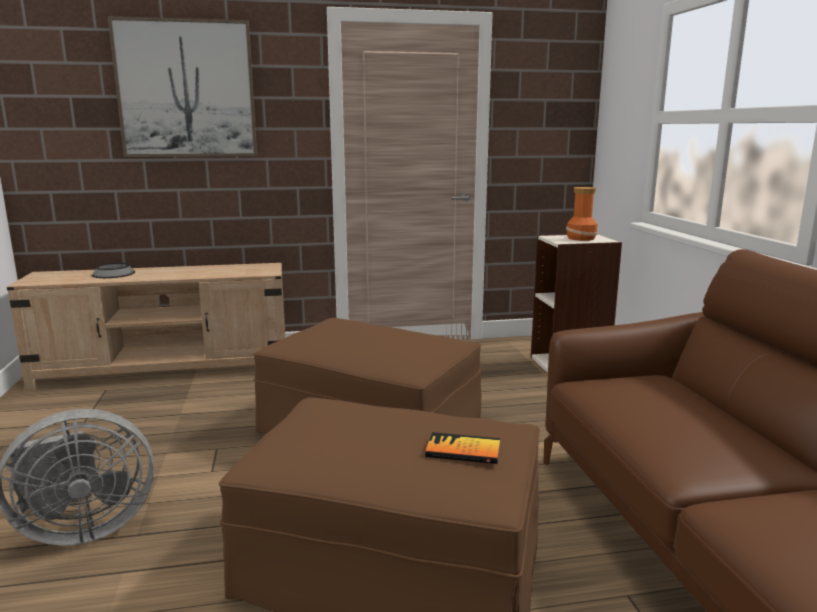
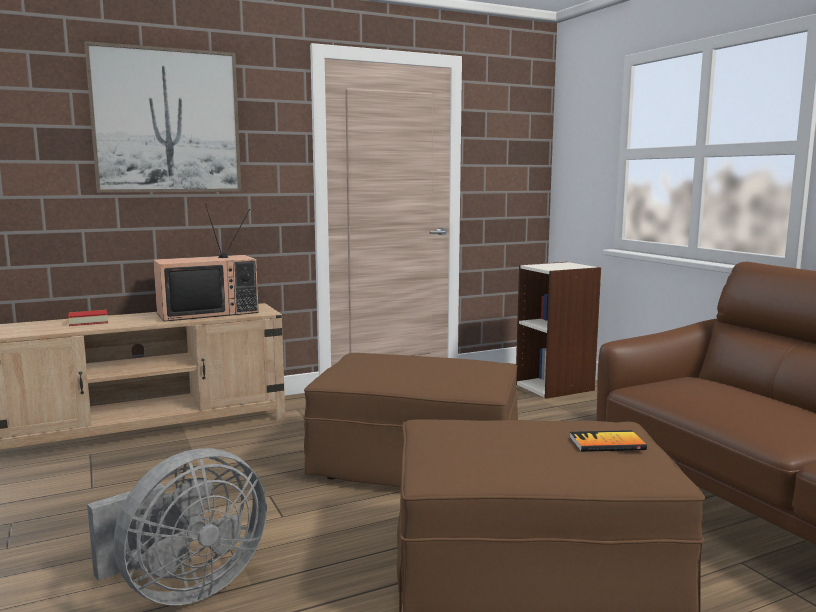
camera: 15 degrees left, 5 degrees down
bowl [92,263,135,278] -> book [68,310,108,326]
vase [566,187,598,241] -> none
none -> television [153,204,259,322]

